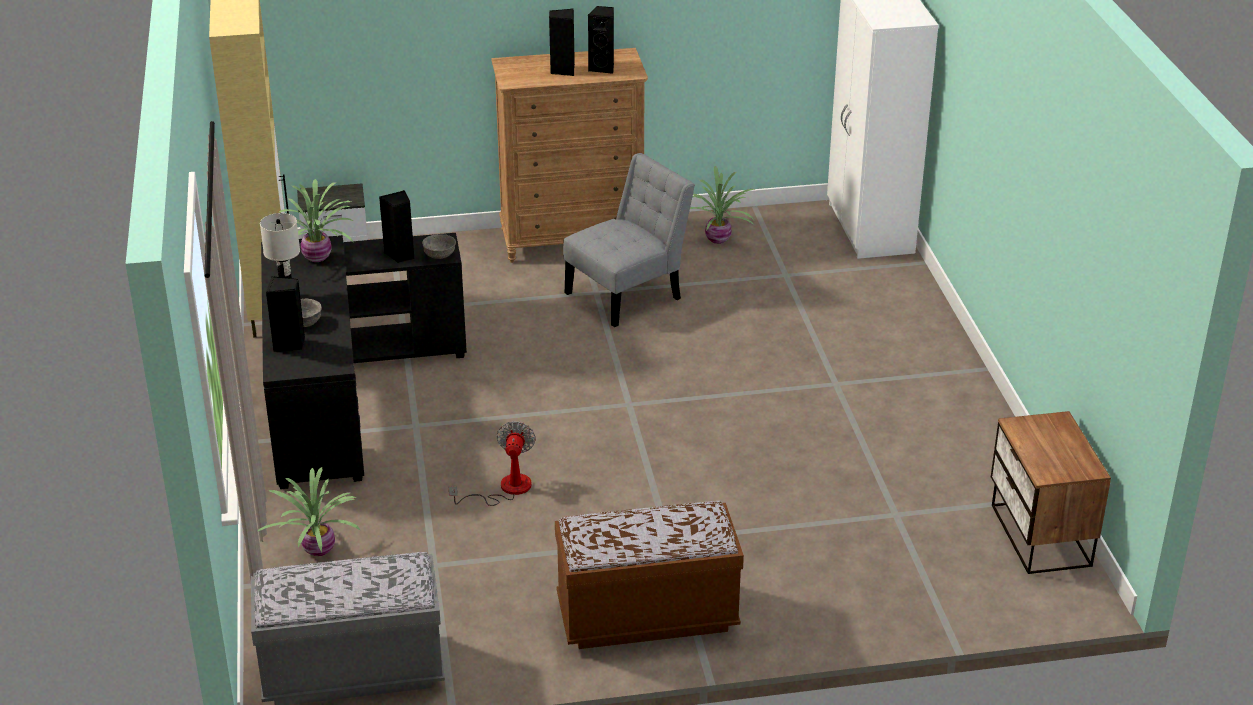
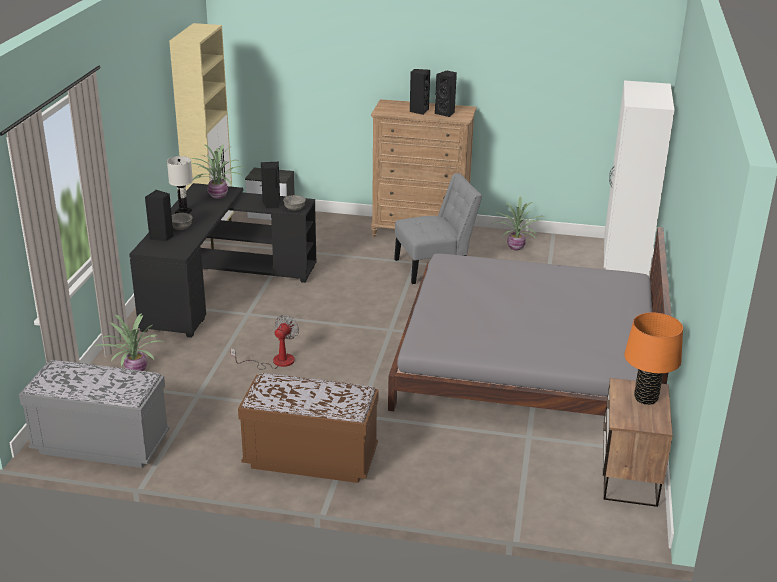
camera: 20 degrees right, 5 degrees down
none -> grey bed [388,227,671,416]
none -> orange table lamp [624,312,683,405]

